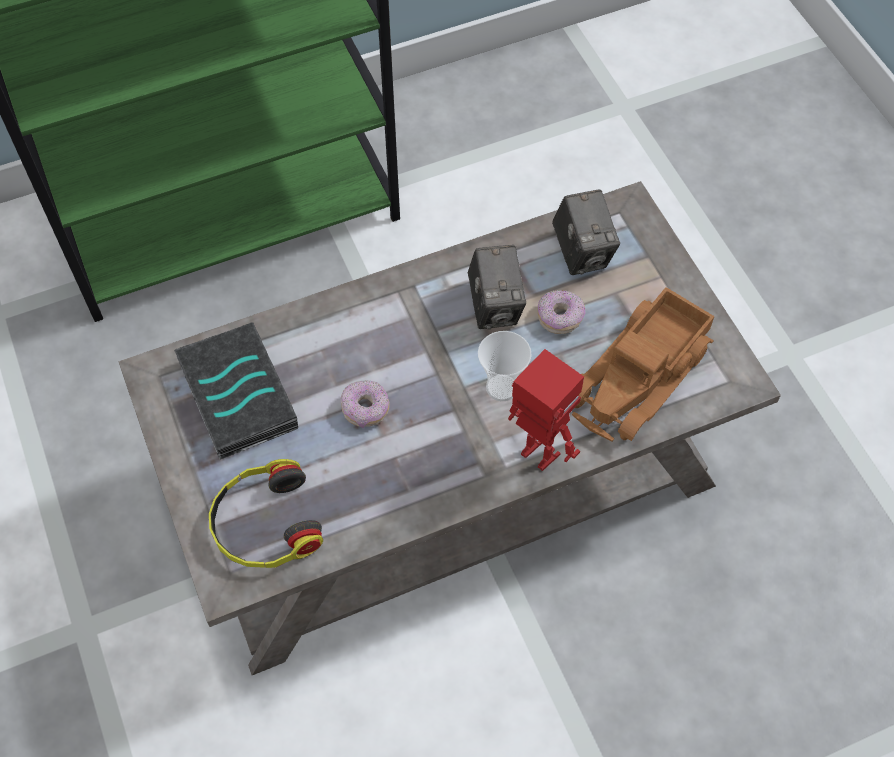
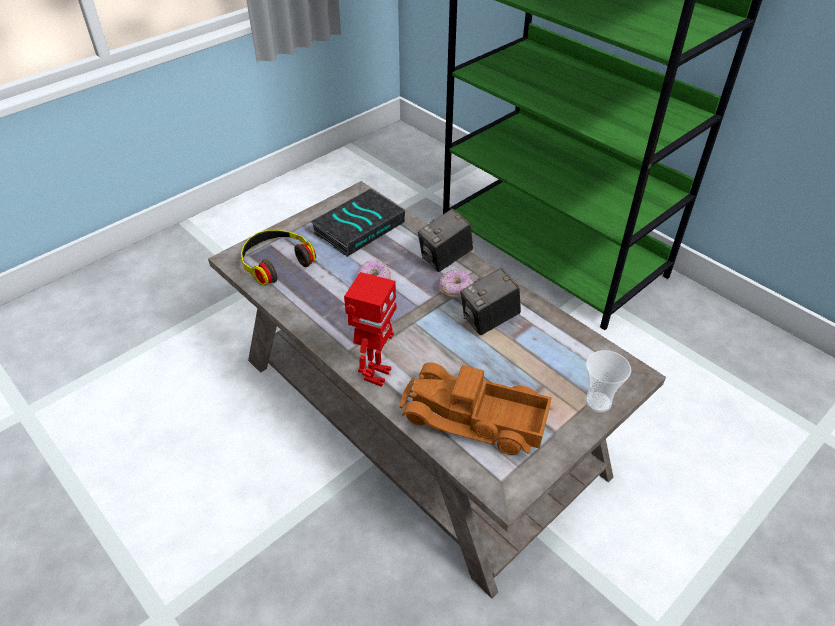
camera: 70 degrees right, 15 degrees down
cup [478,331,532,401] -> cup moved to [585,350,631,413]
donut [537,290,585,334] -> donut moved to [439,269,473,298]
camera [552,189,620,275] -> camera moved to [418,209,473,272]

